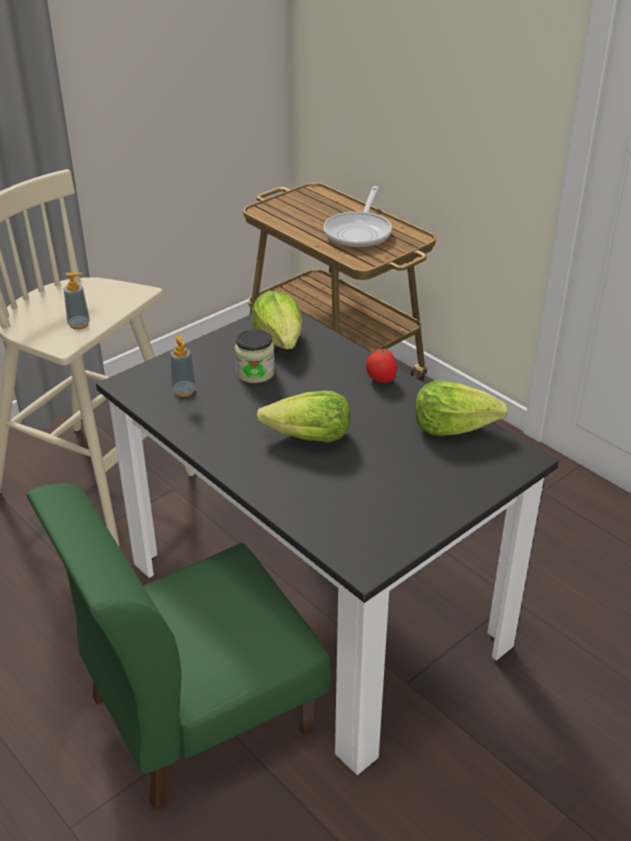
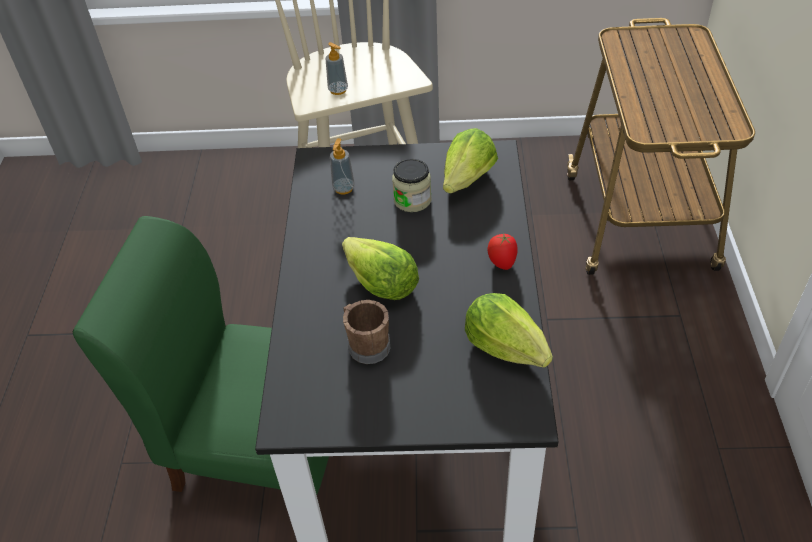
camera: 45 degrees right, 10 degrees up
frying pan [323,186,392,248] -> none
none -> brown mug [343,300,391,364]

